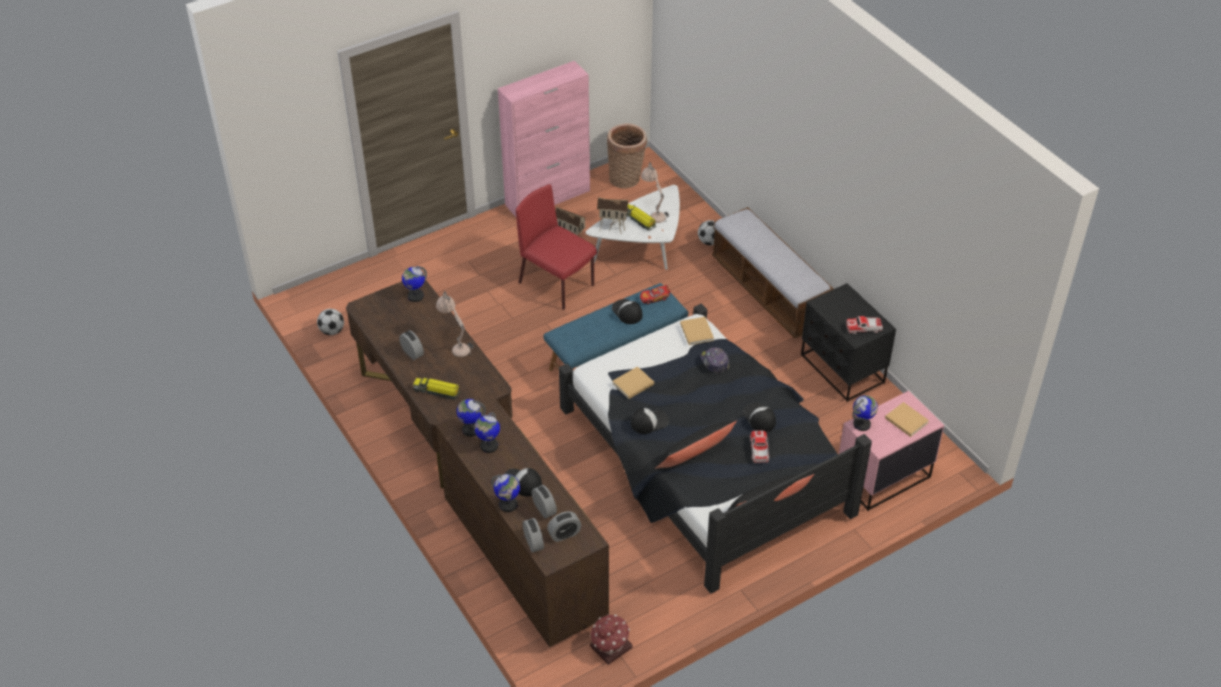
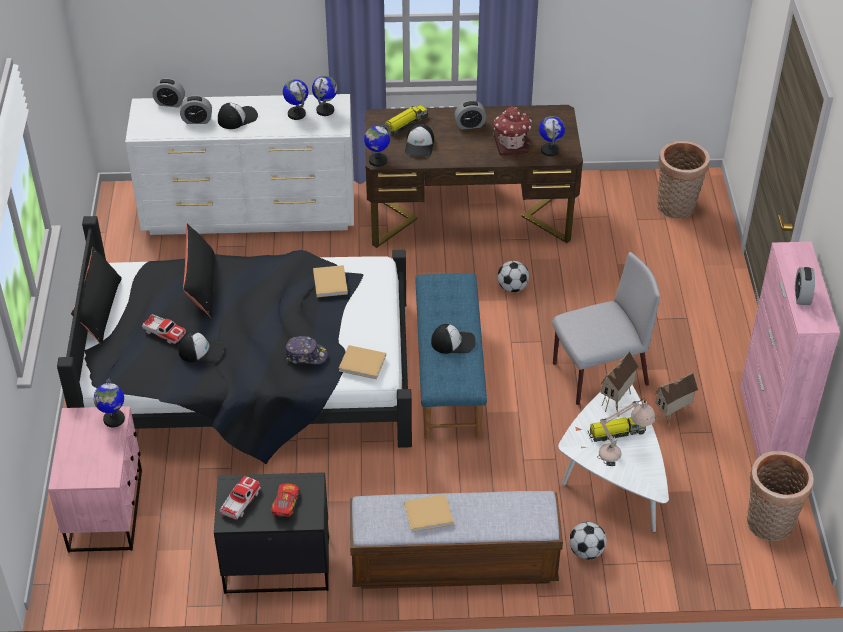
camera: 120 degrees right, 0 degrees up
football [317,309,344,335] -> football moved to [497,261,529,292]
beige table lamp [436,291,473,357] -> none
brown dresser [436,399,609,647] -> white dresser [125,94,354,235]
globe [491,474,520,512] -> globe moved to [364,124,391,167]
red chair [516,184,597,310] -> grey chair [552,252,660,405]
alarm clock [547,511,581,542] -> alarm clock moved to [795,267,815,305]
toy house [590,614,633,665] -> toy house moved to [493,106,532,156]
cap [631,408,669,434] -> cap moved to [405,124,434,157]
toy car [640,285,671,304] -> toy car moved to [271,483,299,517]
beige book [885,402,929,437] -> beige book moved to [404,494,453,532]
none -> basket [657,141,710,219]

